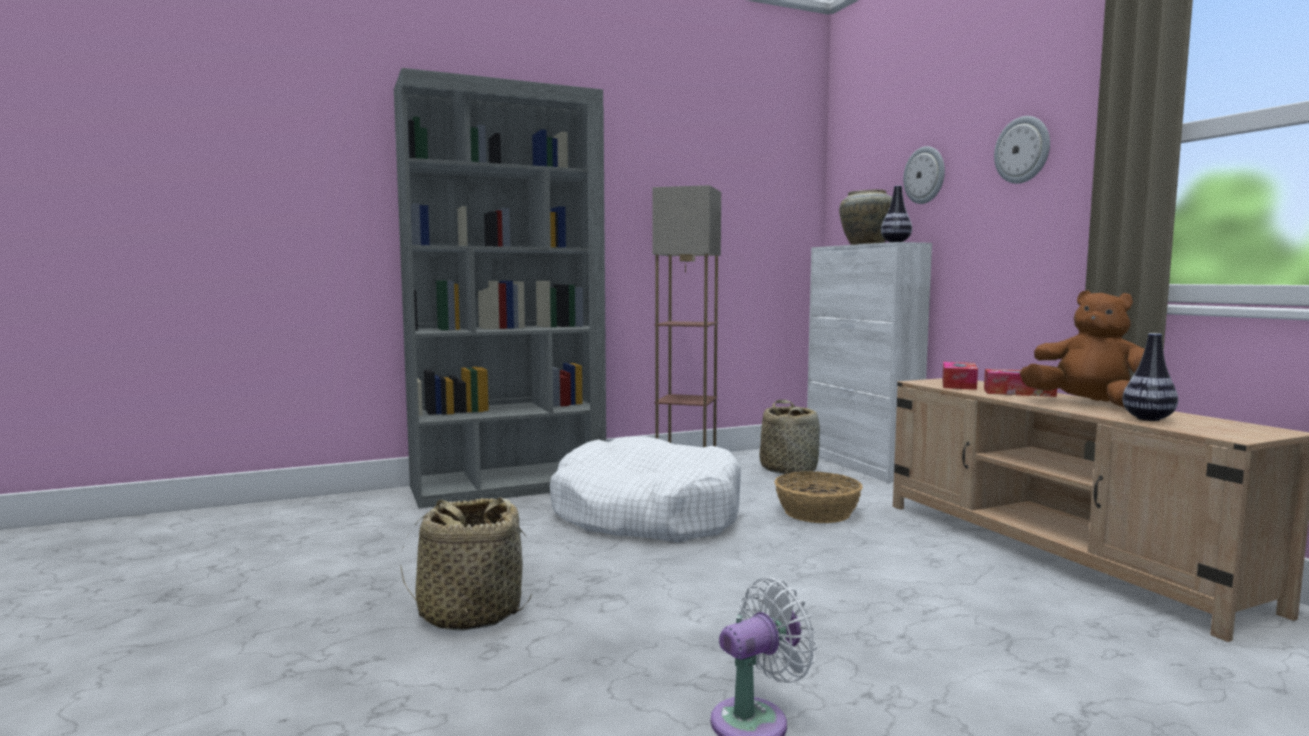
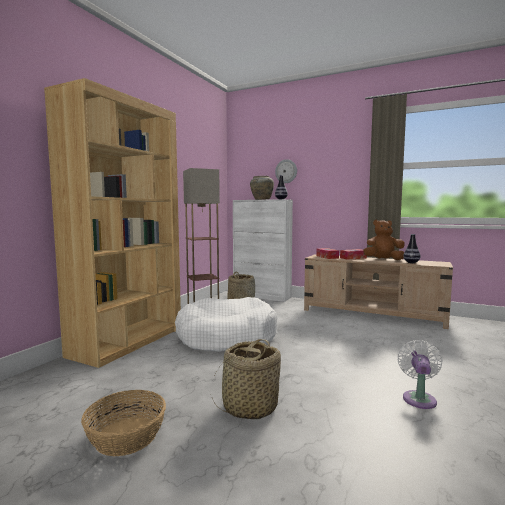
camera: 40 degrees left, 0 degrees up
grey bookcase [394,68,606,508] -> brown bookcase [44,78,181,368]
basket [774,471,863,523] -> basket moved to [81,390,166,456]
wall clock [994,116,1050,184] -> none

